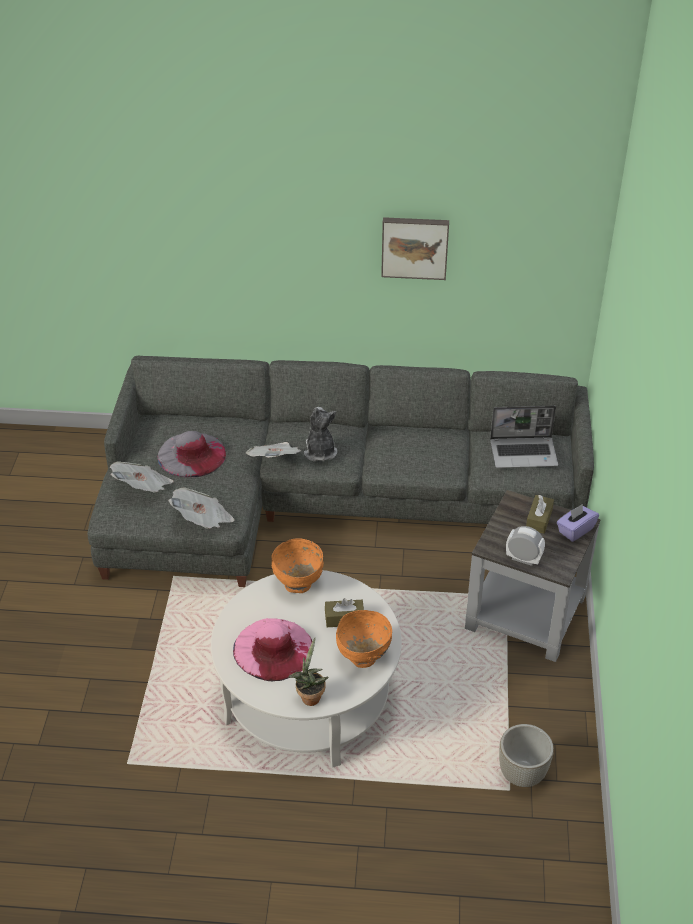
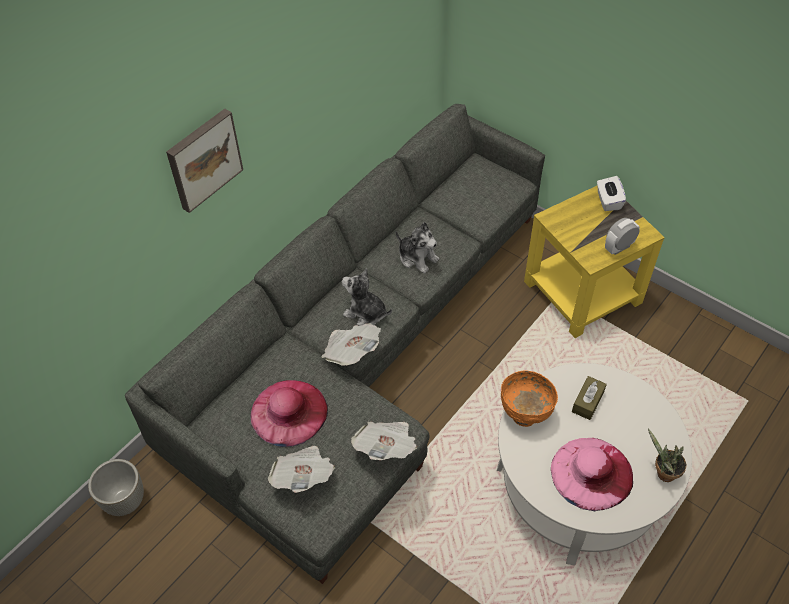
camera: 55 degrees left, 10 degrees up
grey hat [158,431,226,477] -> pink hat [250,380,328,447]
orange bowl [336,610,392,668] -> none
picture [381,217,449,280] -> picture moved to [166,109,243,213]
grey side table [465,490,601,662] -> yellow side table [524,186,665,338]
laptop [490,406,558,468] -> none
grey planter [499,724,554,787] -> grey planter moved to [88,459,144,516]
brown tissue box [526,495,554,534] -> none
purple tissue box [556,504,599,542] -> white tissue box [597,176,626,211]
none -> plush toy [396,222,439,274]

